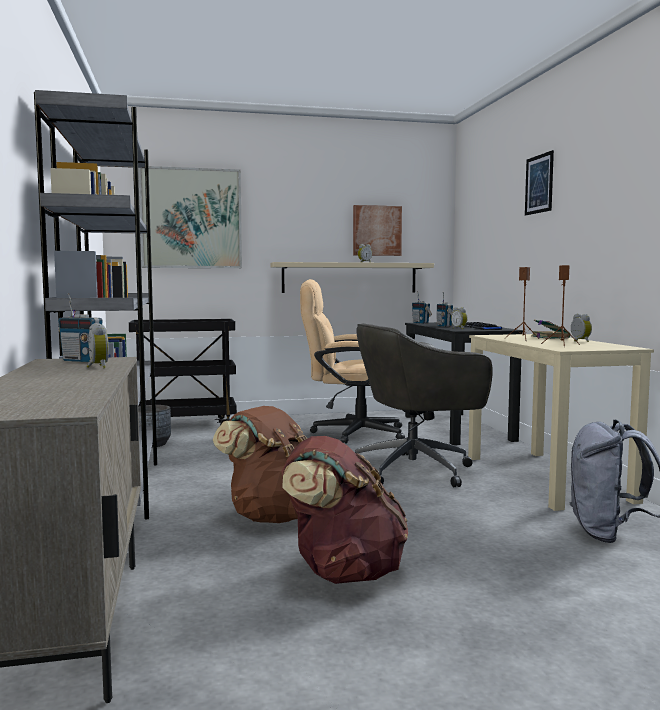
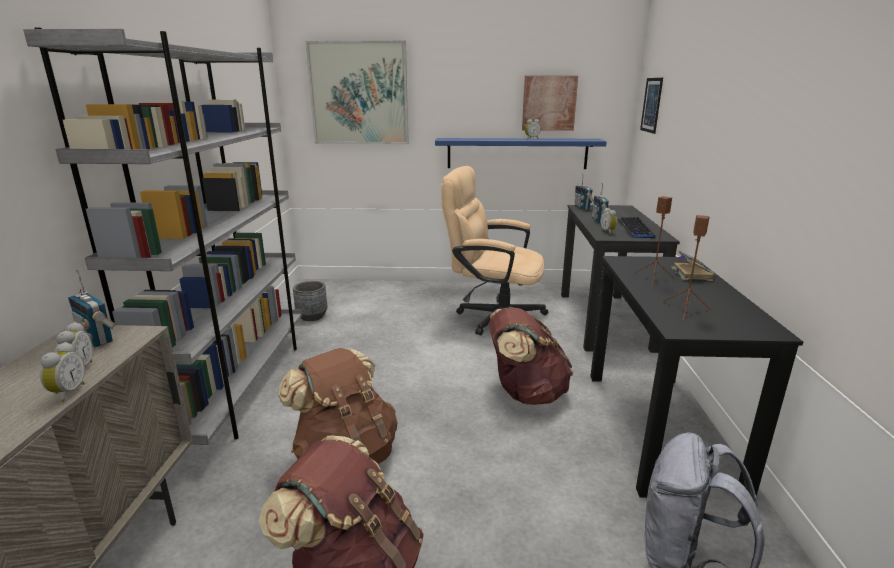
camera: 15 degrees right, 15 degrees up
black cart [129,319,237,425] -> none
beige shelf [270,262,434,293] -> blue shelf [435,138,607,169]
grey office chair [355,323,493,487] -> brown backpack [488,307,573,405]
beige desk [468,334,654,511] -> black desk [590,256,803,498]
picture [525,150,554,216] -> picture moved to [640,78,663,134]
alarm clock [571,313,592,342] -> alarm clock moved to [40,342,85,402]

